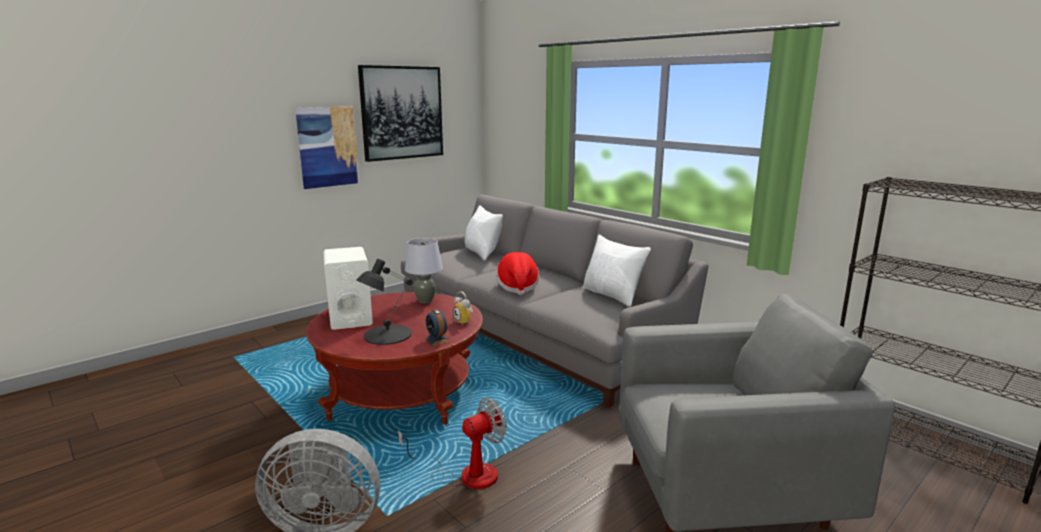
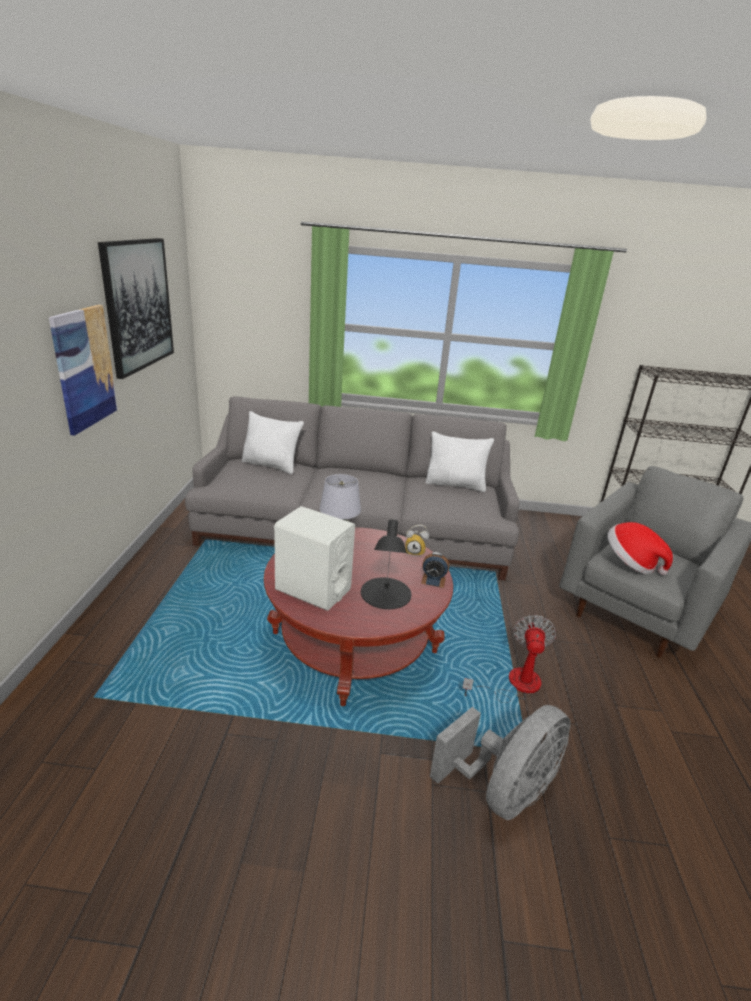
camera: 45 degrees left, 10 degrees up
hat [496,252,539,295] -> hat moved to [607,522,673,575]

